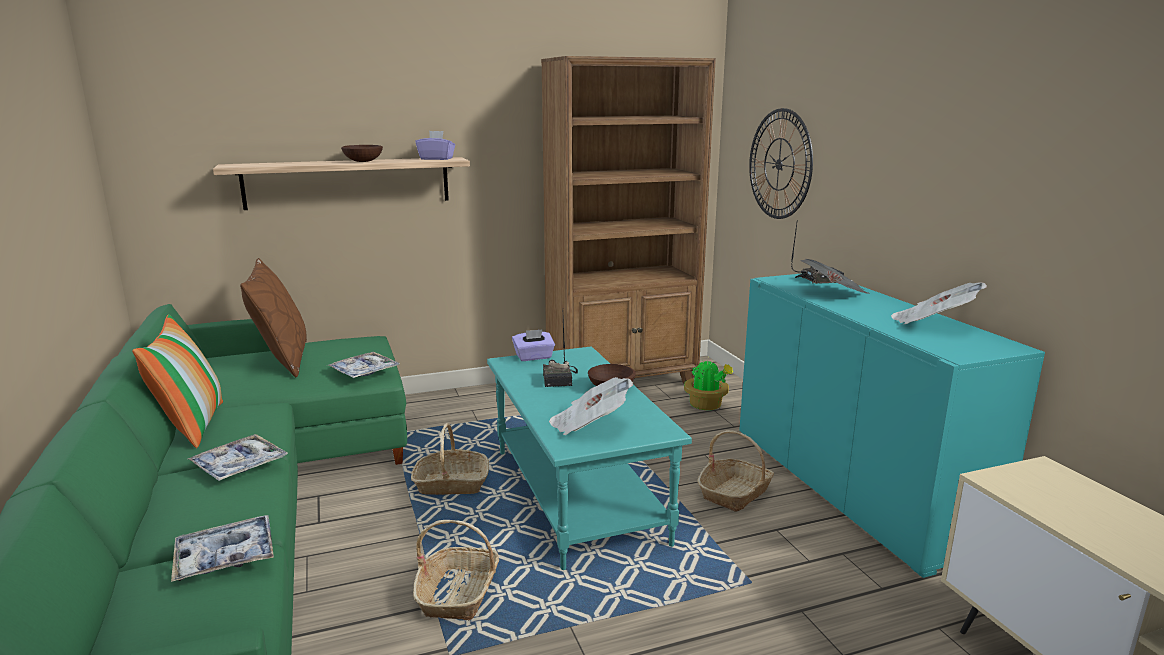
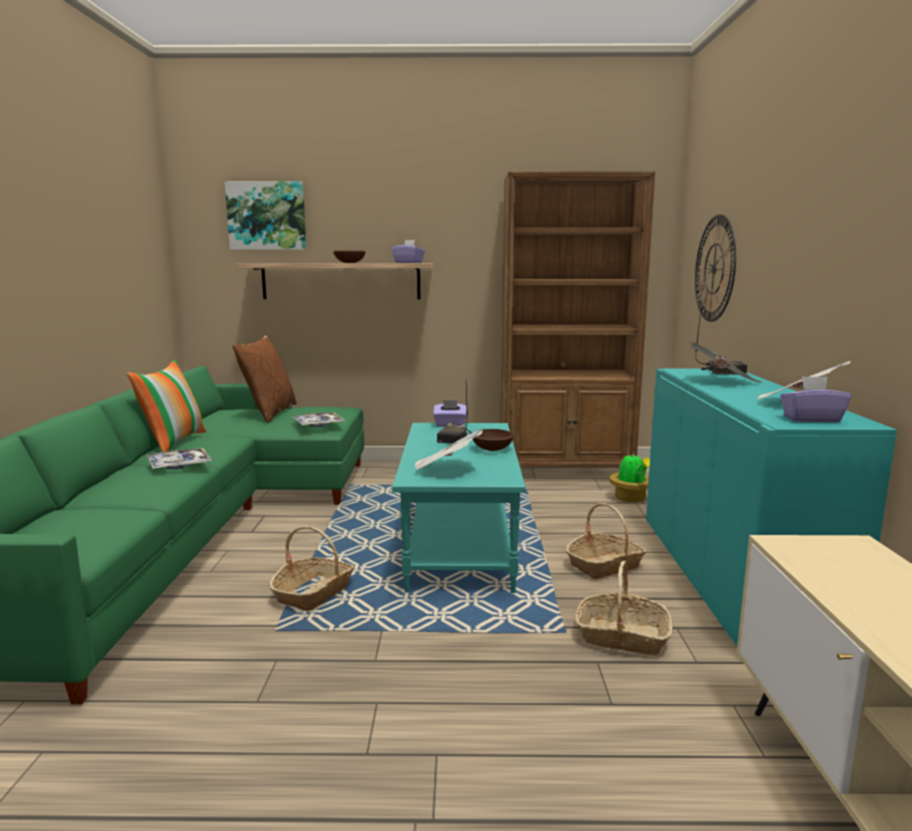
camera: 20 degrees right, 5 degrees down
tray [171,515,274,582] -> none
basket [411,423,489,495] -> basket moved to [575,561,673,655]
none -> picture [225,181,306,250]
none -> purple tissue box [780,376,851,423]

